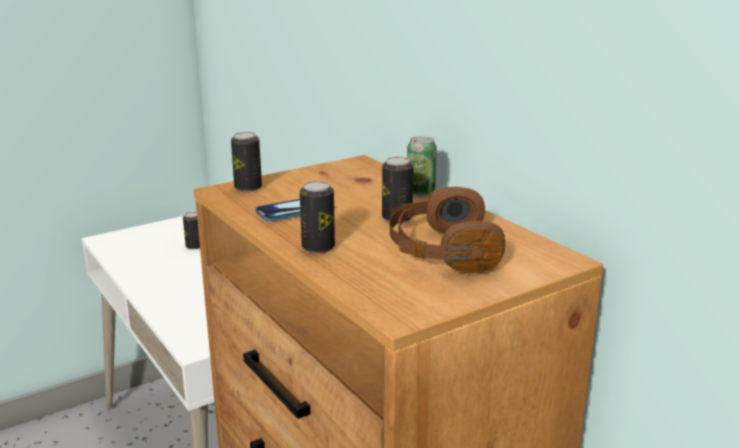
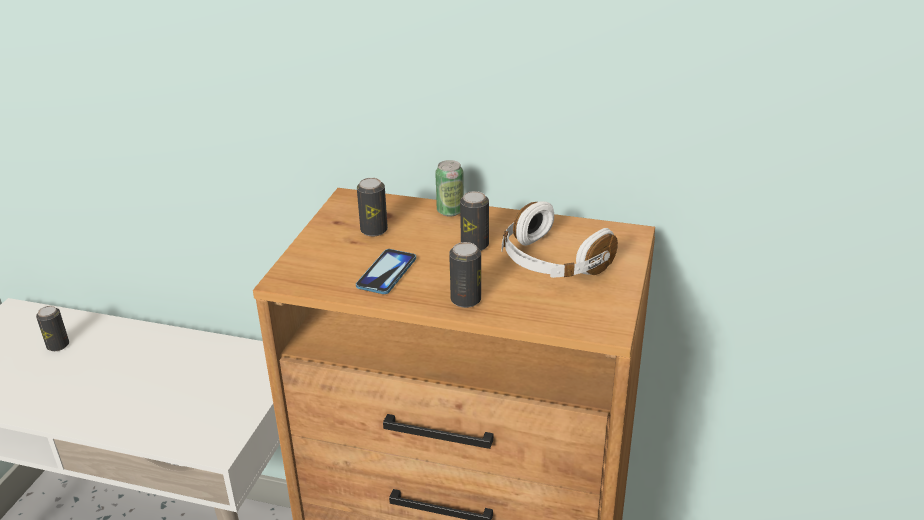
camera: 40 degrees left, 10 degrees up
can [231,132,262,192] -> can moved to [357,178,388,236]
brown headphones [390,187,506,273] -> white headphones [501,201,618,278]

